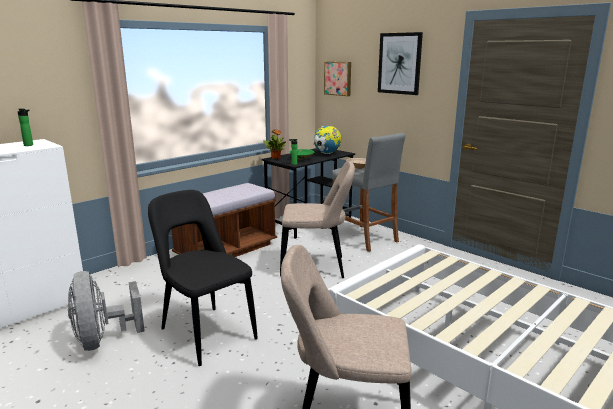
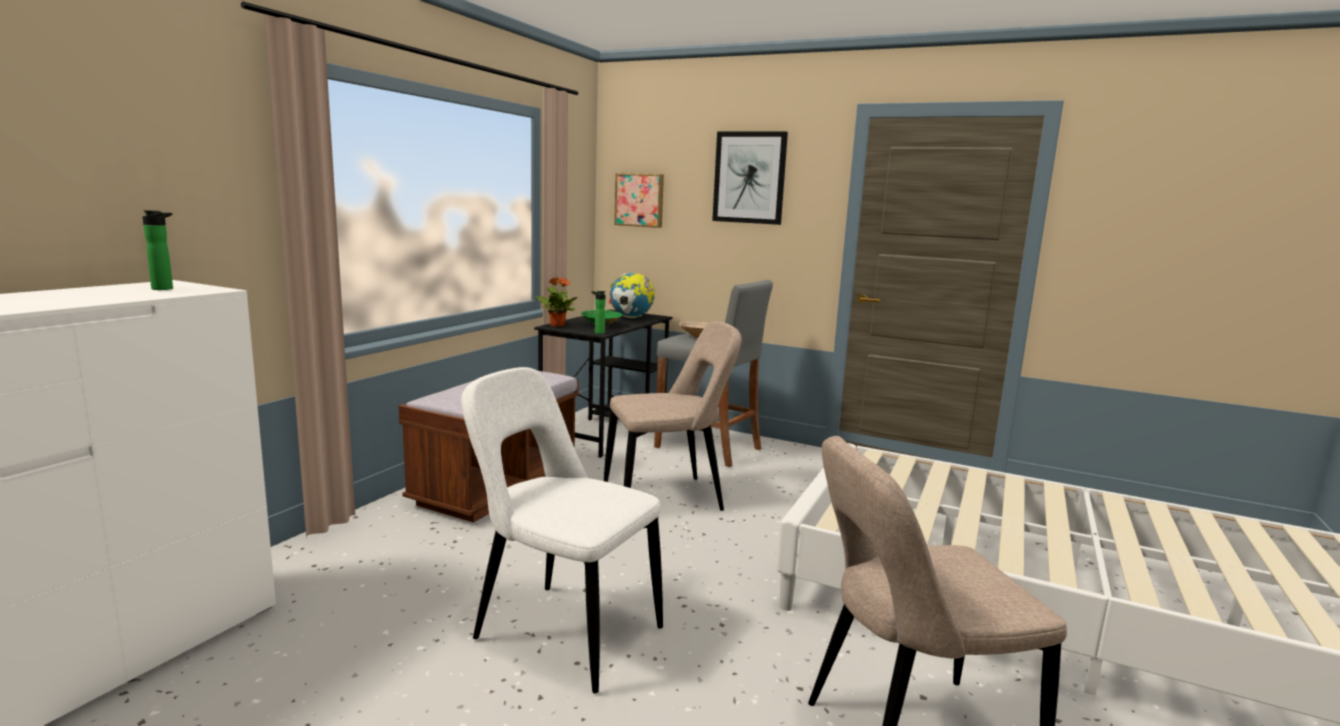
camera: 20 degrees left, 5 degrees down
grey fan [68,271,145,351] -> none
black chair [148,190,258,366] -> white chair [461,367,663,693]

